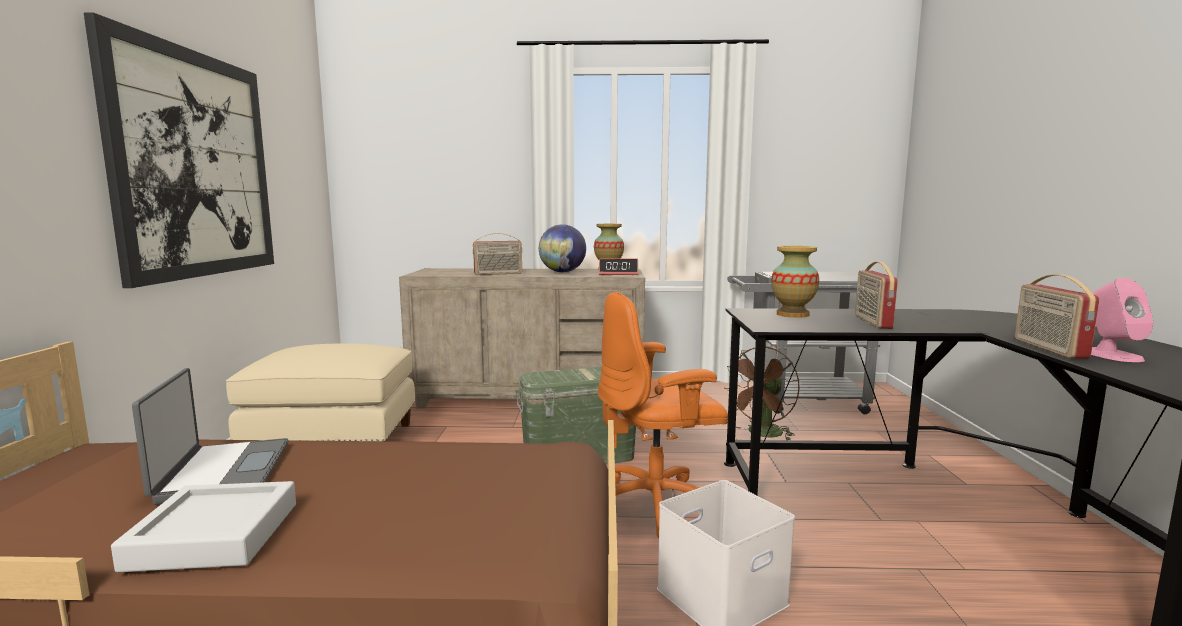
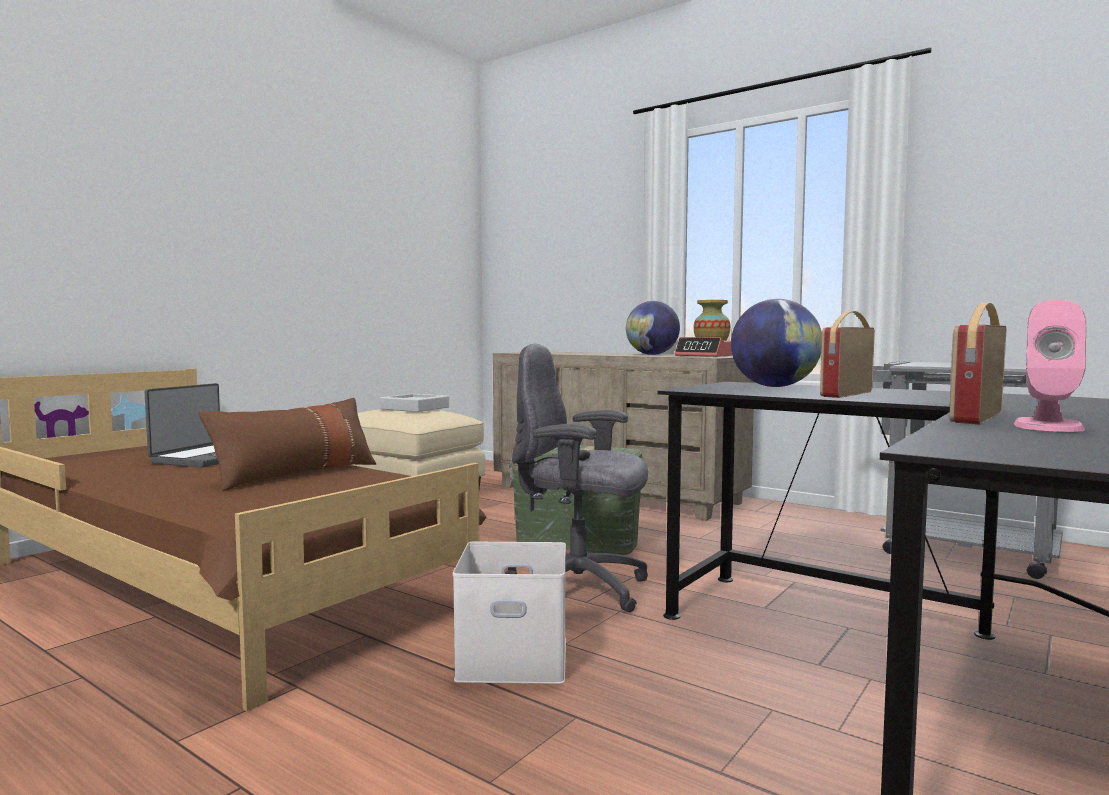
camera: 35 degrees right, 5 degrees down
picture [84,13,274,288] -> none
grey tray [111,481,296,572] -> grey tray moved to [380,394,449,412]
radio [473,233,522,275] -> none
orange office chair [598,292,728,538] -> grey office chair [505,344,648,612]
brown fan [725,347,800,440] -> none
vase [771,246,819,318] -> globe [731,299,822,387]
none -> brown pillow [198,398,377,491]

